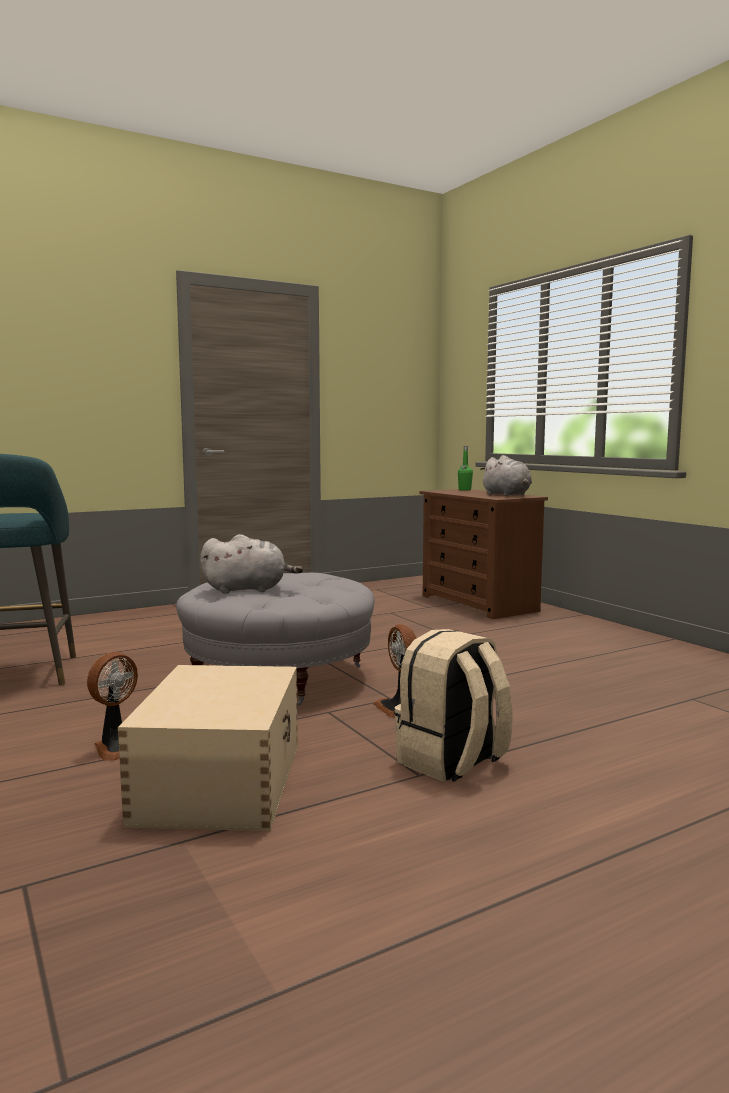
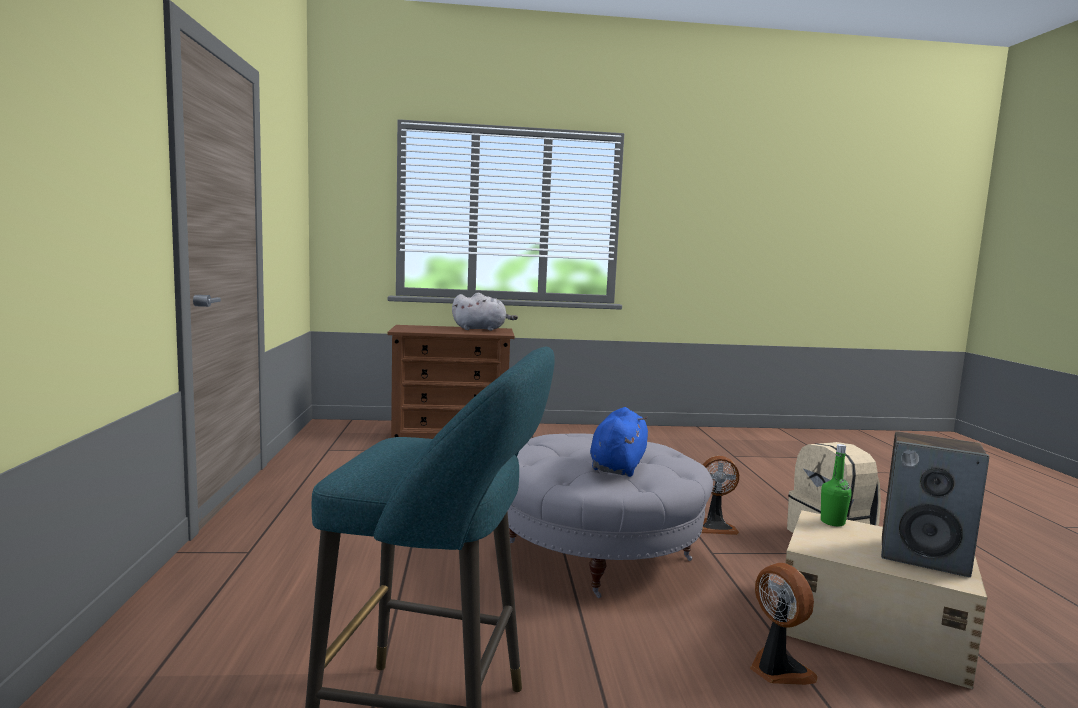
camera: 65 degrees left, 0 degrees up
grey plush toy [200,534,303,594] -> blue plush toy [590,407,648,477]
green bottle [458,446,473,491] -> green bottle moved to [821,444,852,526]
none -> speaker [881,431,989,577]

